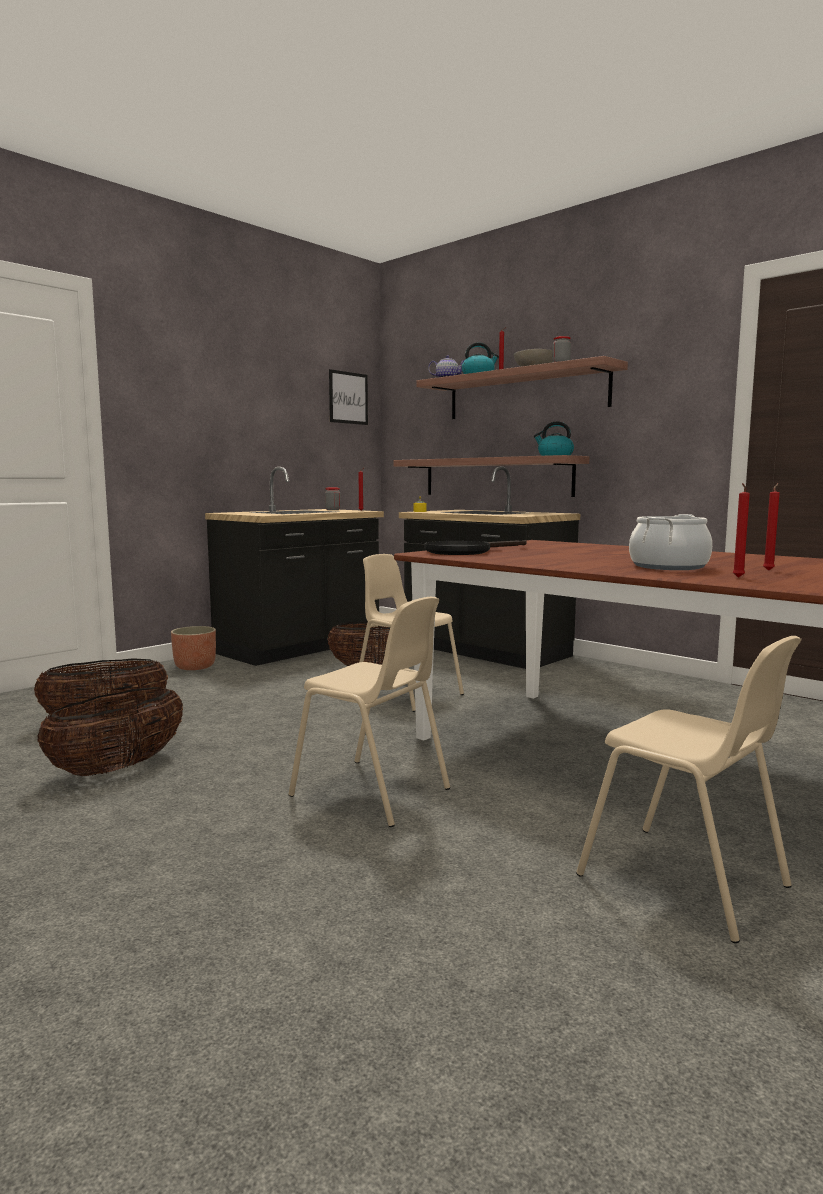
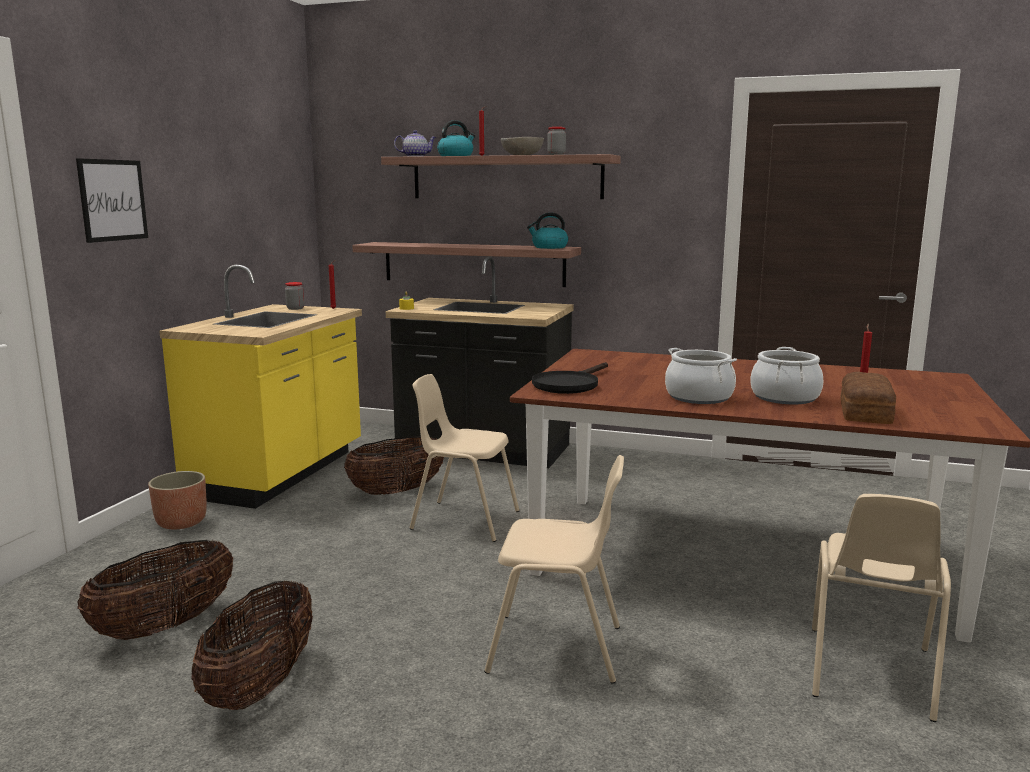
camera: 25 degrees left, 5 degrees up
black counter [205,467,384,666] -> yellow counter [159,265,362,509]
picture [329,369,368,425] -> picture moved to [76,158,148,243]
beige chair [576,636,802,943] -> beige chair turned 90 degrees clockwise [812,494,951,722]
red candle [732,483,750,578] -> bread [840,372,896,424]
none -> cooking pot [665,348,737,404]

